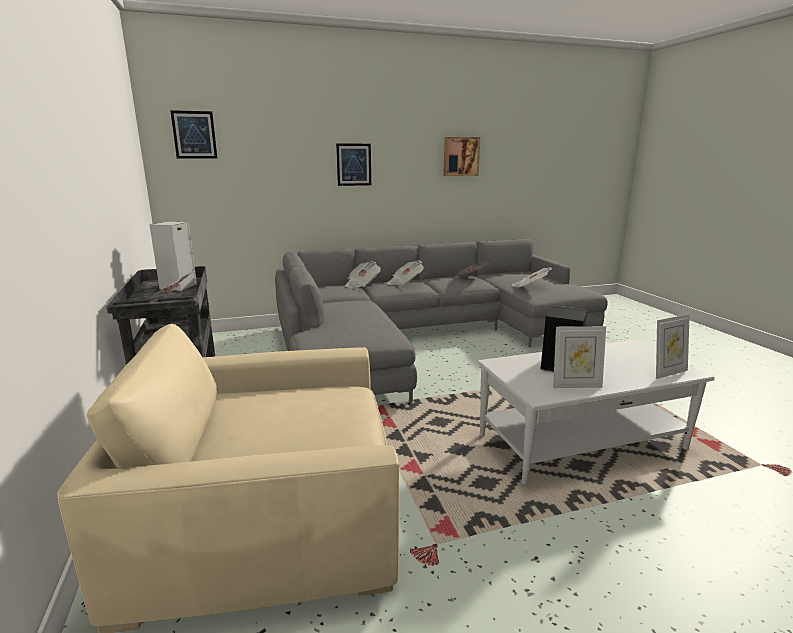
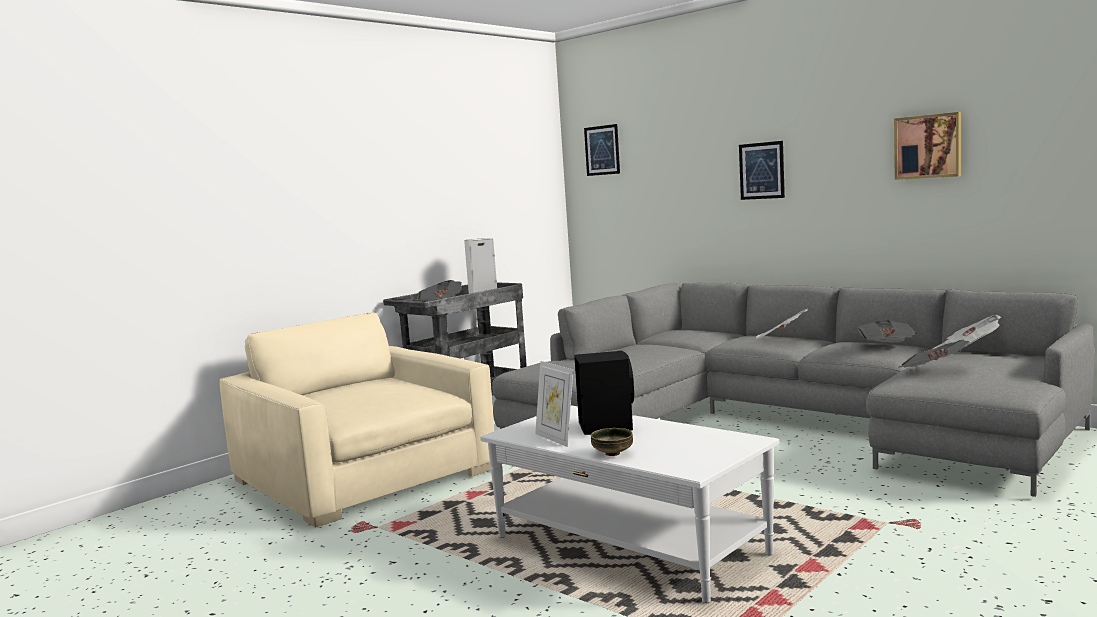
camera: 60 degrees right, 10 degrees down
newspaper [345,261,381,288] -> newspaper moved to [934,315,1001,348]
picture frame [656,314,690,379] -> none
none -> bowl [591,428,633,456]

